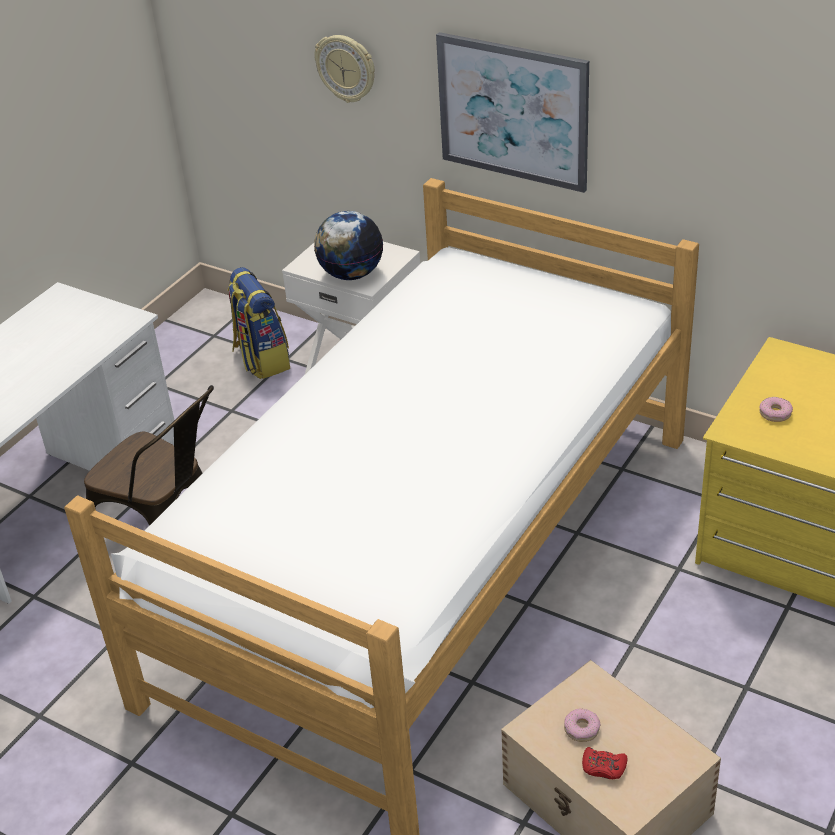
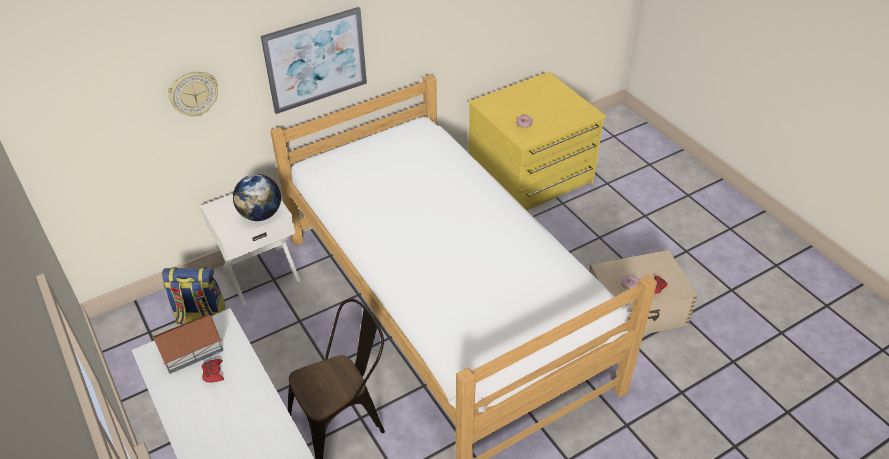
camera: 65 degrees left, 5 degrees up
none -> toy house [153,314,223,374]
none -> red game controller [202,359,224,382]

